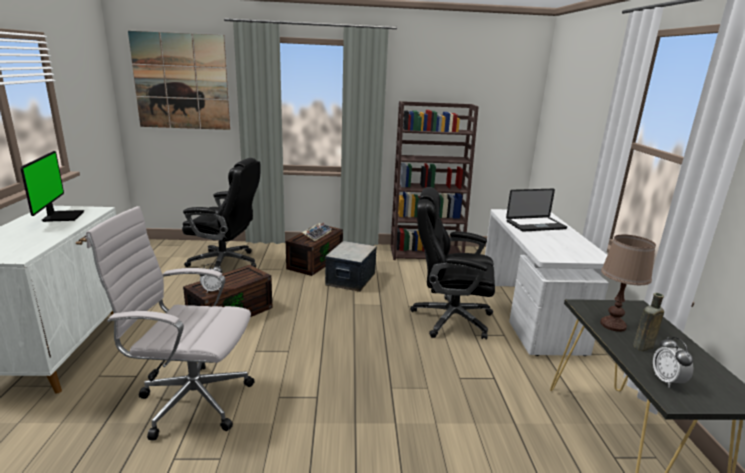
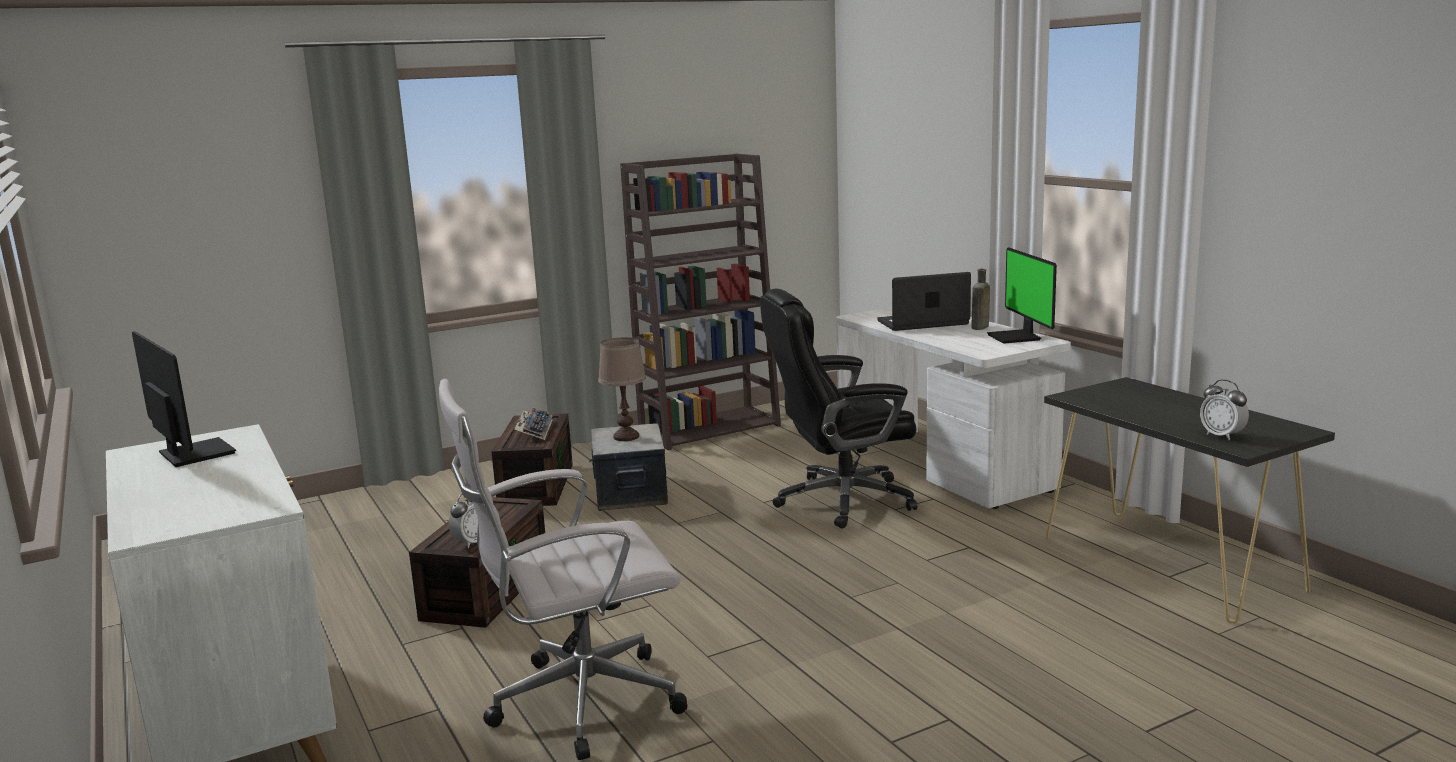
camera: 25 degrees left, 5 degrees down
picture [128,31,230,130] -> none
black office chair [182,158,261,268] -> none
laptop [506,189,567,232] -> laptop turned 150 degrees counterclockwise [878,272,971,331]
brown table lamp [600,234,656,332] -> brown table lamp moved to [598,337,646,441]
brown bottle [633,293,664,351] -> brown bottle moved to [971,269,990,330]
none -> monitor [987,247,1057,344]

